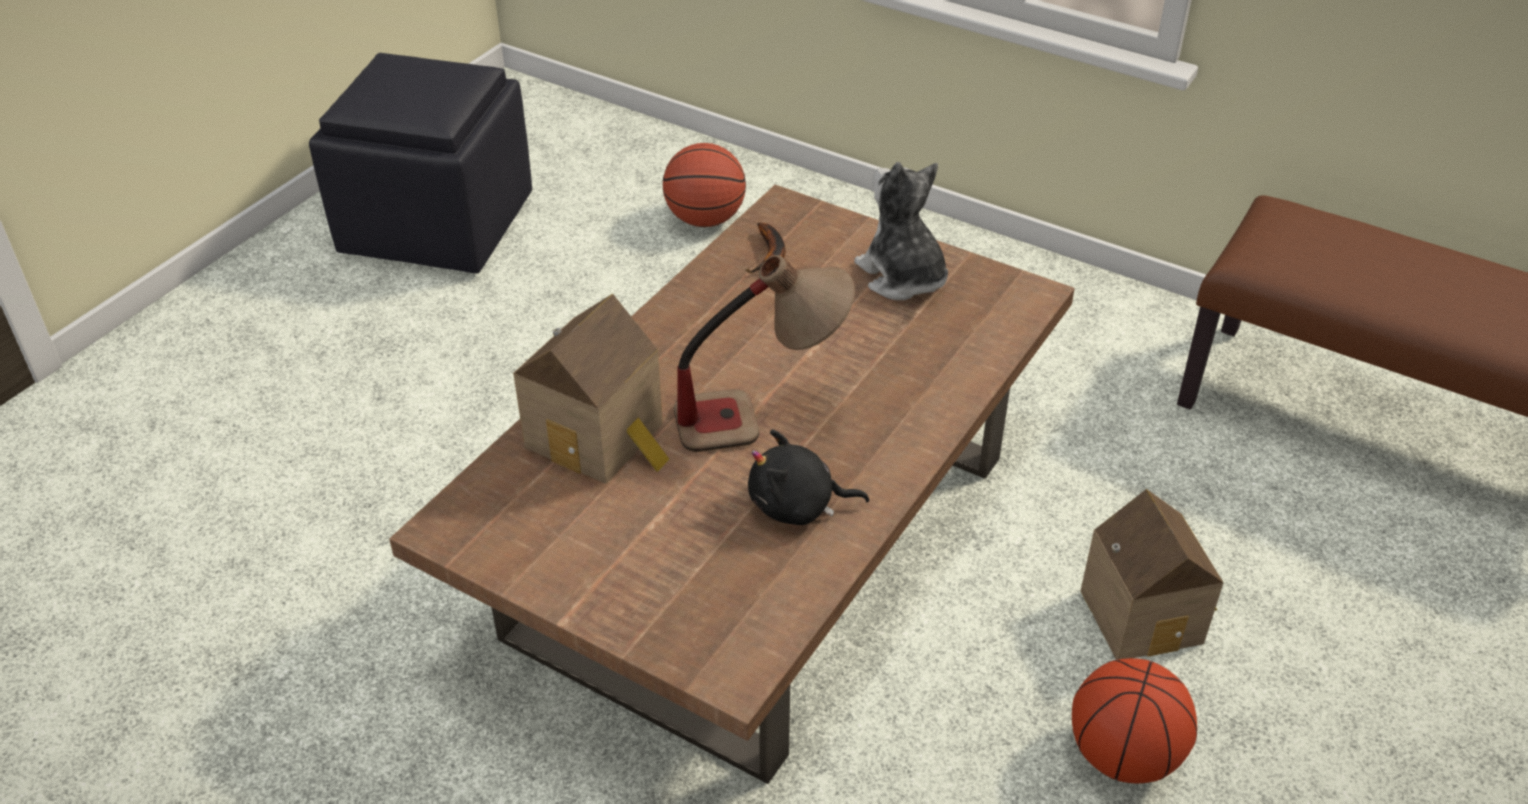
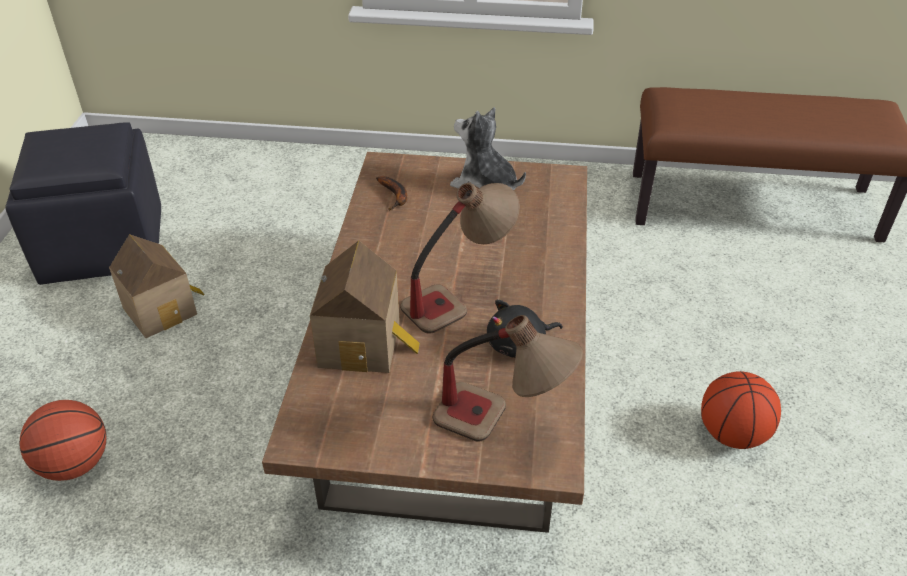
camera: 25 degrees left, 0 degrees up
basketball [663,143,746,227] -> basketball moved to [20,400,106,481]
toy house [1081,489,1224,660] -> toy house moved to [109,234,205,338]
none -> table lamp [433,315,583,442]

